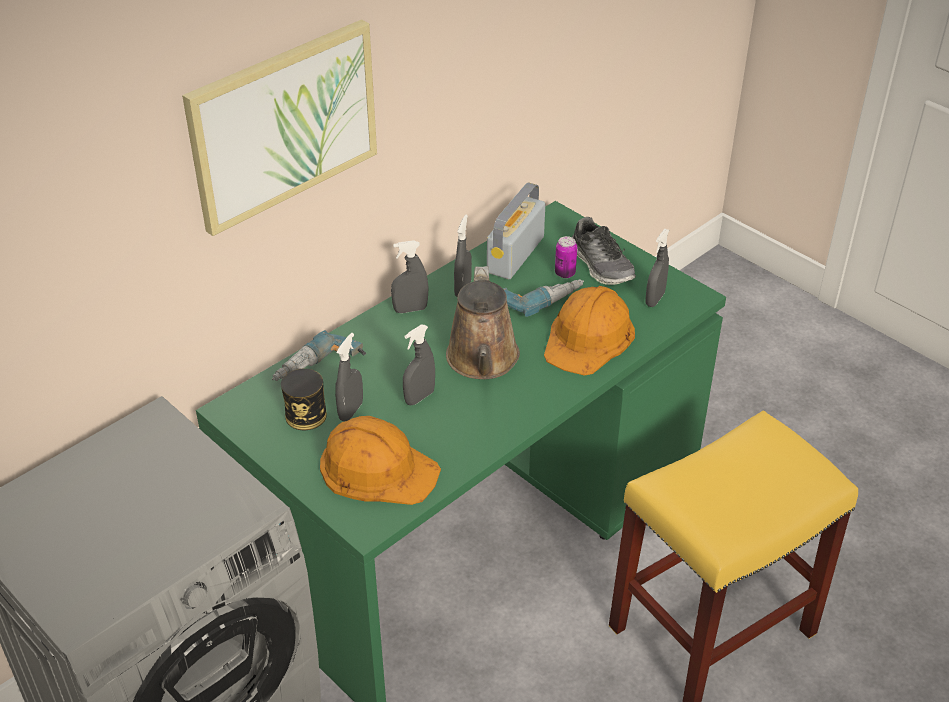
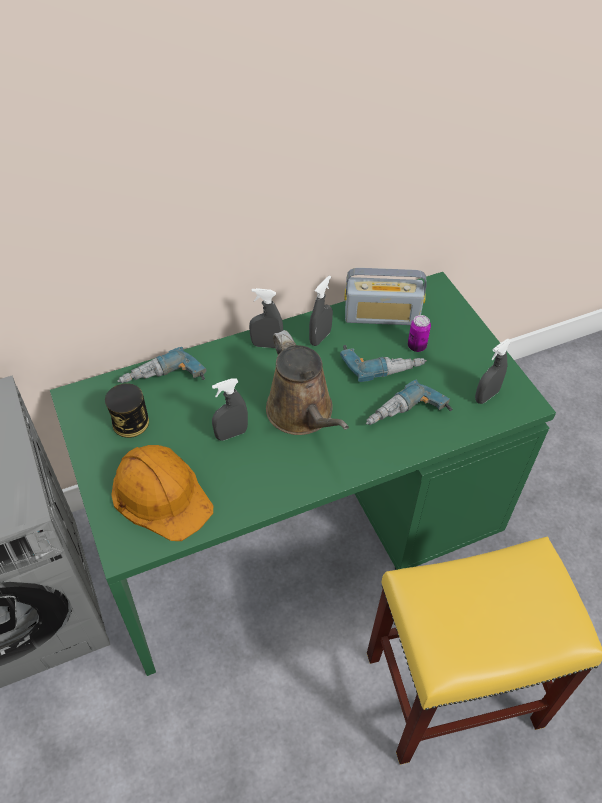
camera: 20 degrees right, 10 degrees up
picture [182,19,377,236] -> none
grey spray bottle [335,333,363,422] -> none
brown watering can [446,266,520,379] -> brown watering can turned 45 degrees counterclockwise [266,330,349,435]
radio [487,182,545,279] -> radio turned 135 degrees counterclockwise [344,268,427,325]
orange hard hat [544,286,635,376] -> power drill [366,379,453,425]
shoe [572,217,636,285] -> none

